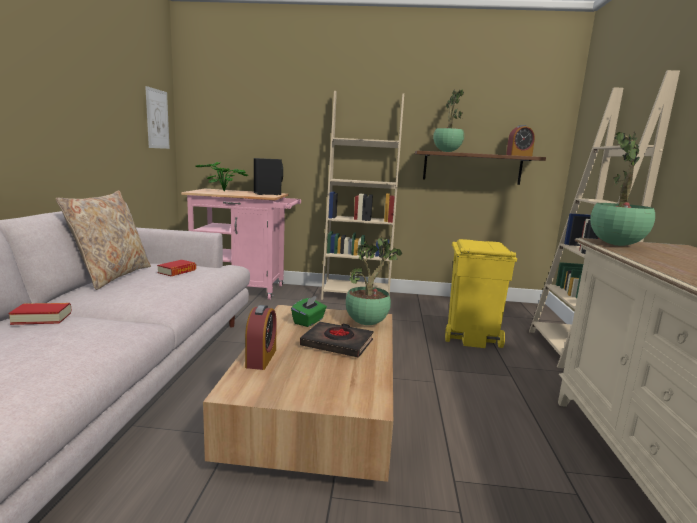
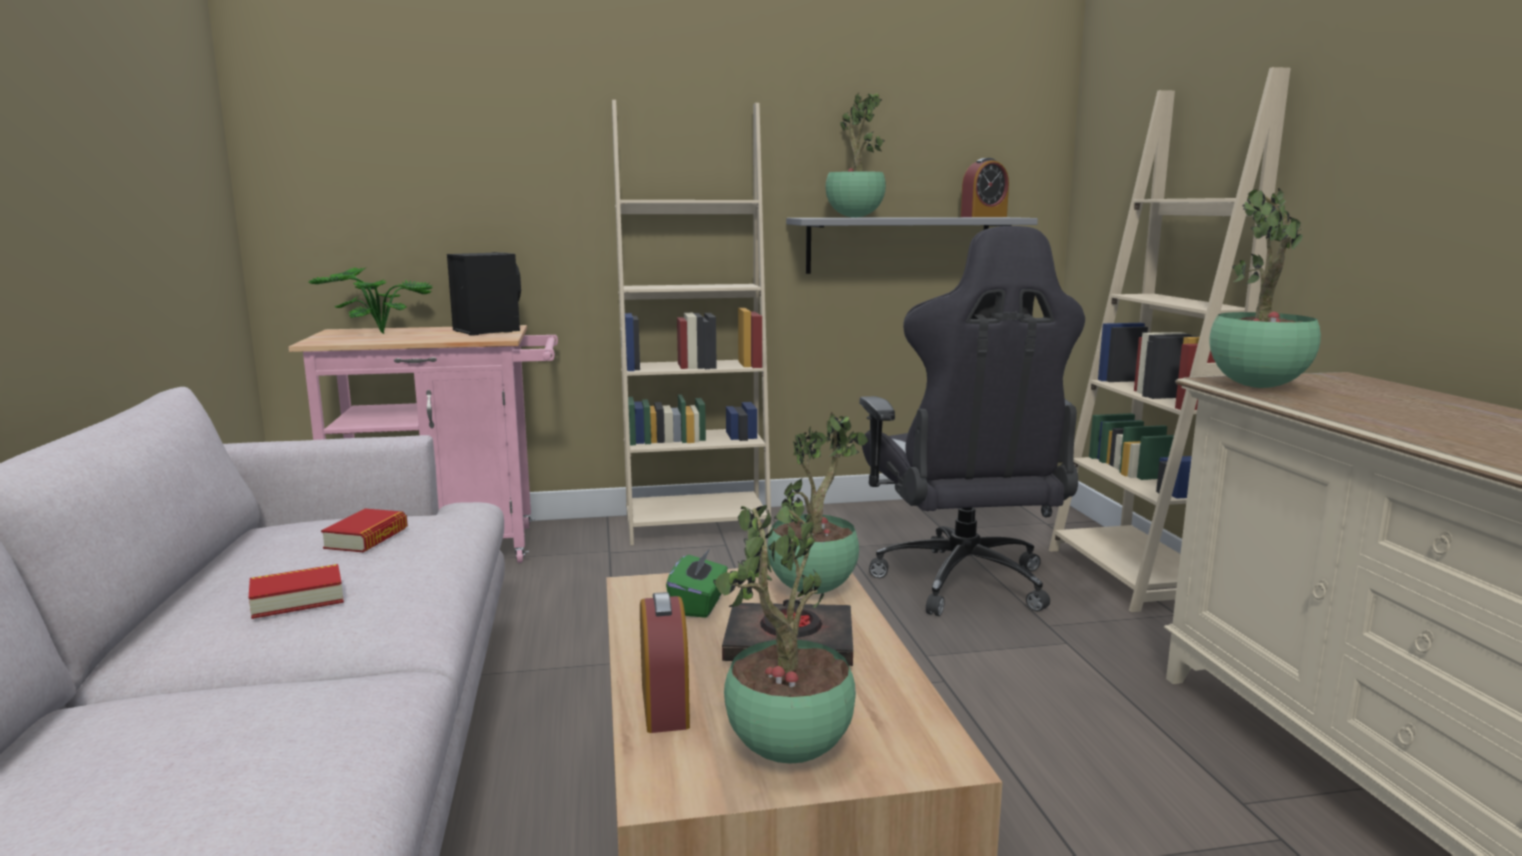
camera: 15 degrees left, 0 degrees up
book [8,303,72,325] -> book moved to [249,564,344,619]
beige pillow [56,191,151,290] -> none
picture [145,86,170,149] -> none
brown shelf [415,151,546,185] -> grey shelf [786,217,1038,274]
yellow trash can [445,239,517,348] -> black office chair [859,226,1085,616]
none -> potted plant [713,498,856,764]

